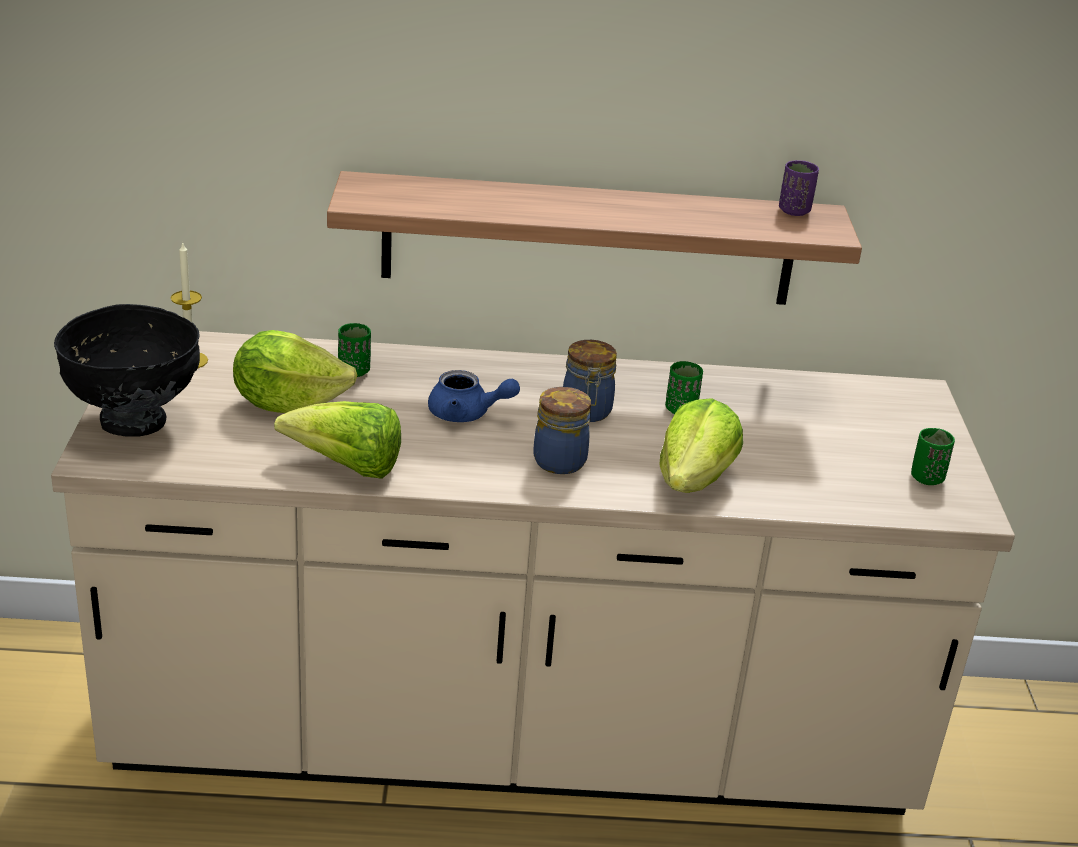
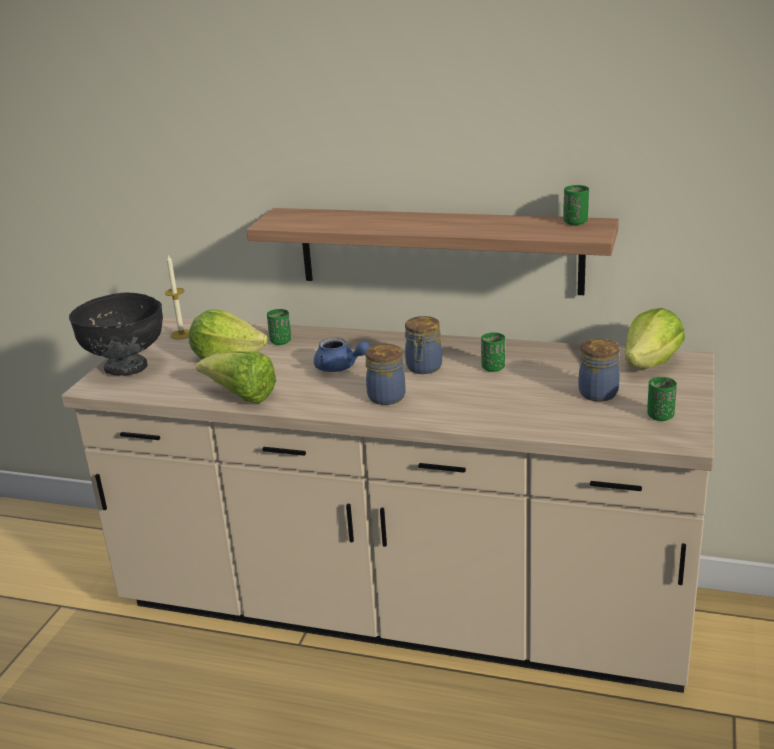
camera: 20 degrees right, 5 degrees down
lettuce [659,398,743,493] -> lettuce moved to [625,308,685,369]
purple cup [779,160,819,216] -> green cup [563,185,589,225]
none -> jar [578,339,620,401]

